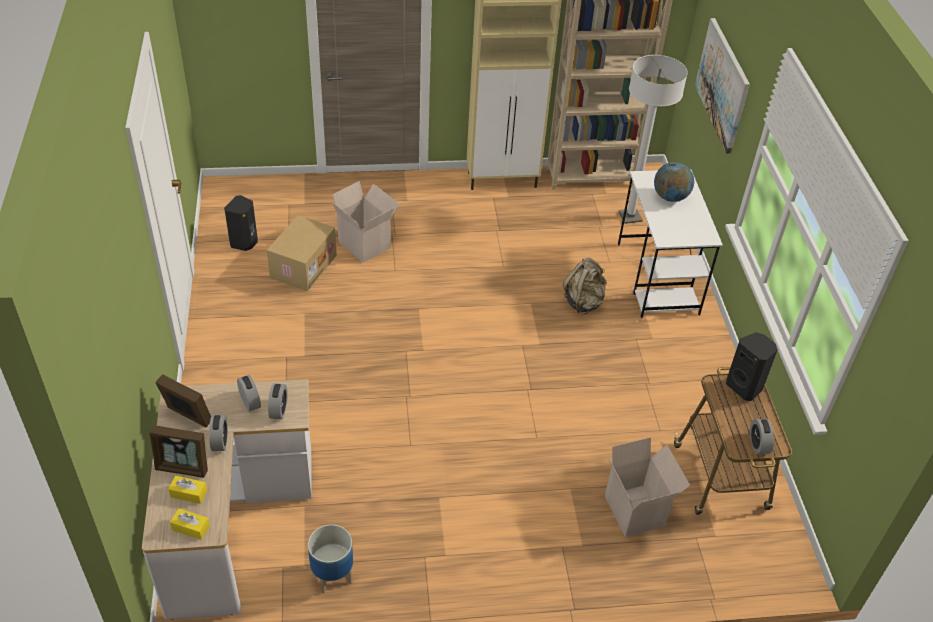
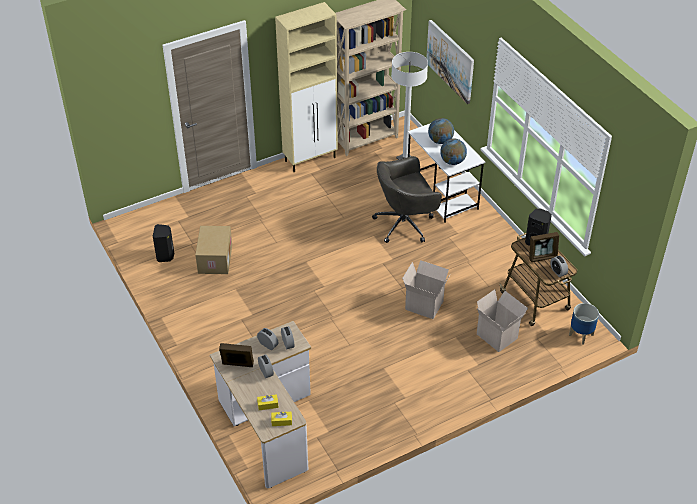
camera: 20 degrees left, 0 degrees up
picture frame [149,425,208,478] -> picture frame moved to [529,232,559,262]
planter [308,524,353,593] -> planter moved to [569,303,599,345]
cardboard box [332,181,399,263] -> cardboard box moved to [402,260,450,319]
beige backpack [563,258,607,314] -> grey office chair [372,156,442,243]
none -> globe [440,138,467,165]

